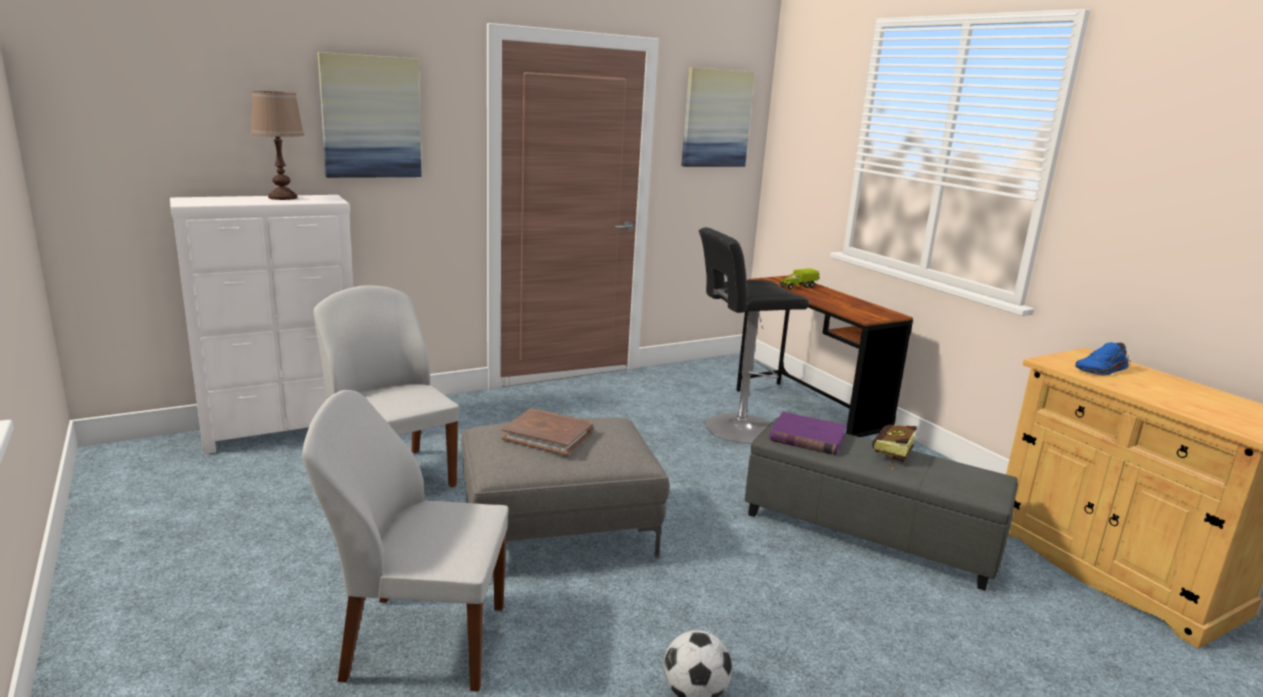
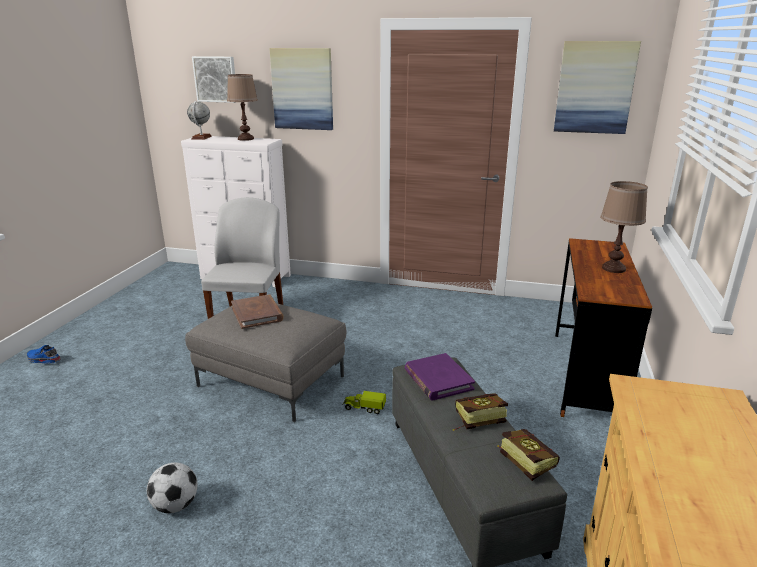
camera: 45 degrees right, 5 degrees up
white chair [302,390,509,692] -> none
black stool [699,227,809,444] -> none
toy truck [779,268,819,290] -> toy truck moved to [343,391,386,414]
blue shoe [1075,342,1129,375] -> blue shoe moved to [27,345,61,364]
none -> globe [187,101,212,140]
none -> picture [192,56,236,103]
none -> book [497,429,560,481]
none -> brown table lamp [600,181,648,273]

